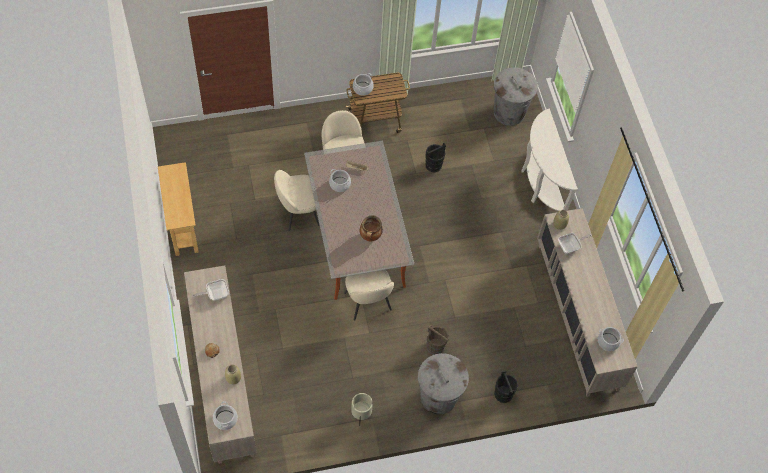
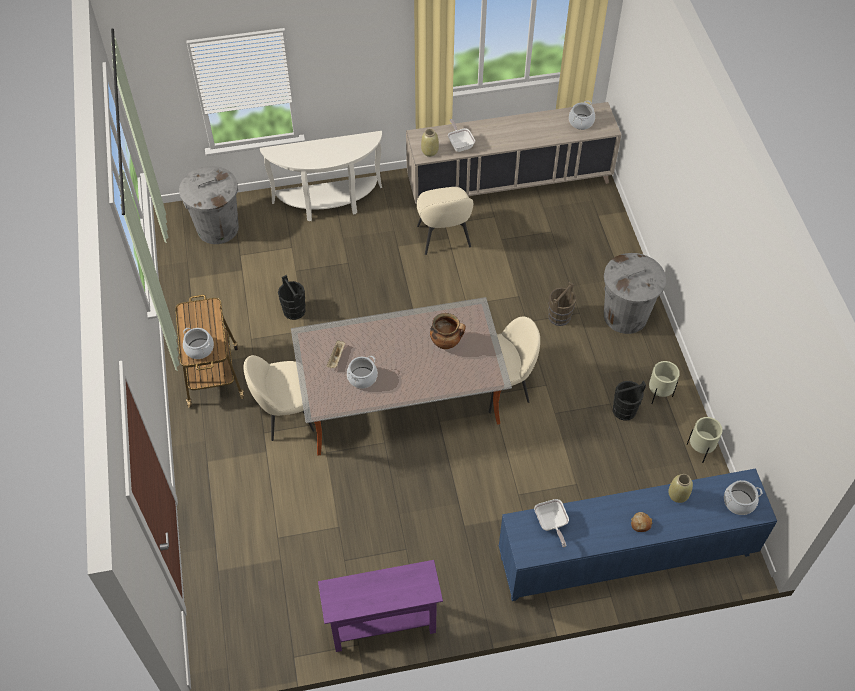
camera: 85 degrees left, 5 degrees down
beige console table [158,162,199,256] -> purple console table [318,560,443,652]
beige cabinet [184,265,257,464] -> blue cabinet [499,468,777,601]
beige chair [274,170,319,231] -> beige chair moved to [417,187,473,255]
black bucket [494,370,518,403] -> black bucket moved to [613,381,646,421]
none -> beige planter [687,417,723,463]

